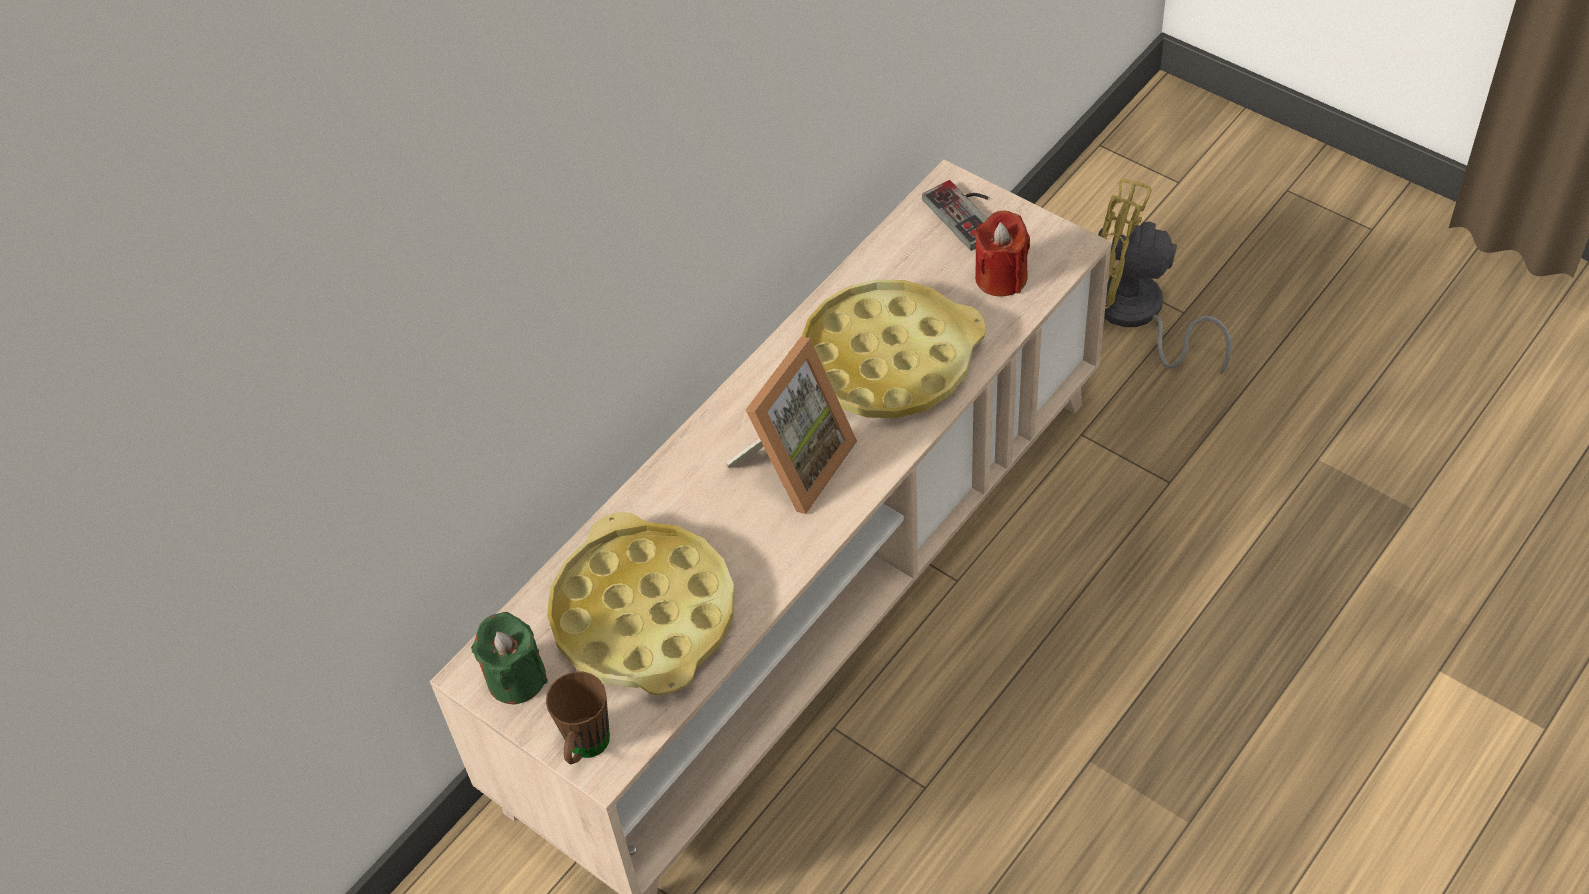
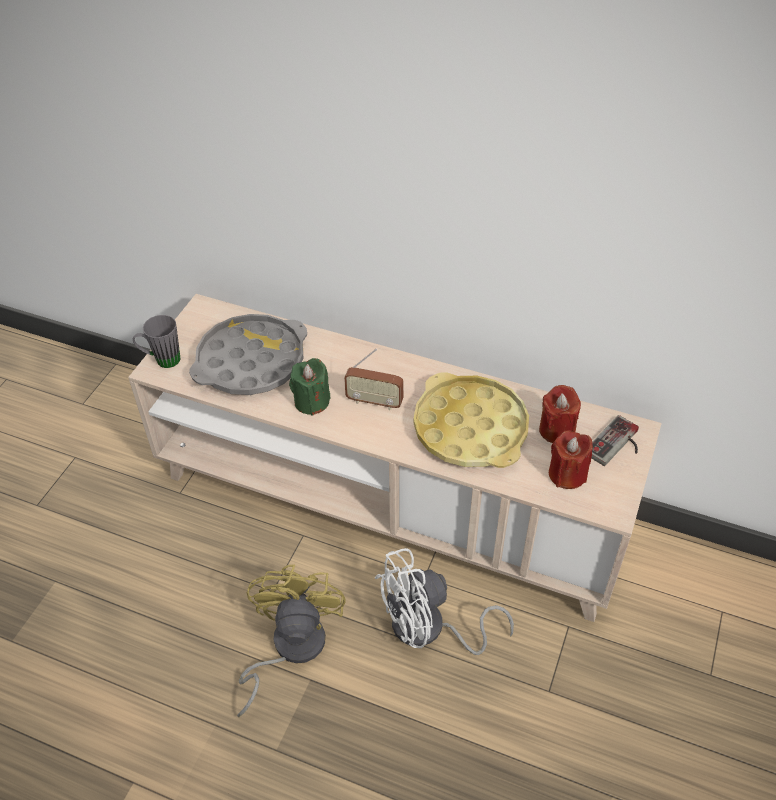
camera: 70 degrees right, 5 degrees down
green candle [471,612,548,705] -> green candle moved to [289,358,331,416]
brown mug [546,671,610,764] -> grey mug [133,315,181,368]
yellow tray [547,512,735,696] -> grey tray [189,314,307,395]
picture frame [726,337,857,514] -> radio [344,348,403,410]
yellow fan [1098,178,1232,374] -> yellow fan moved to [237,564,346,717]
none -> white fan [375,548,514,655]
none -> red candle [539,385,581,443]

